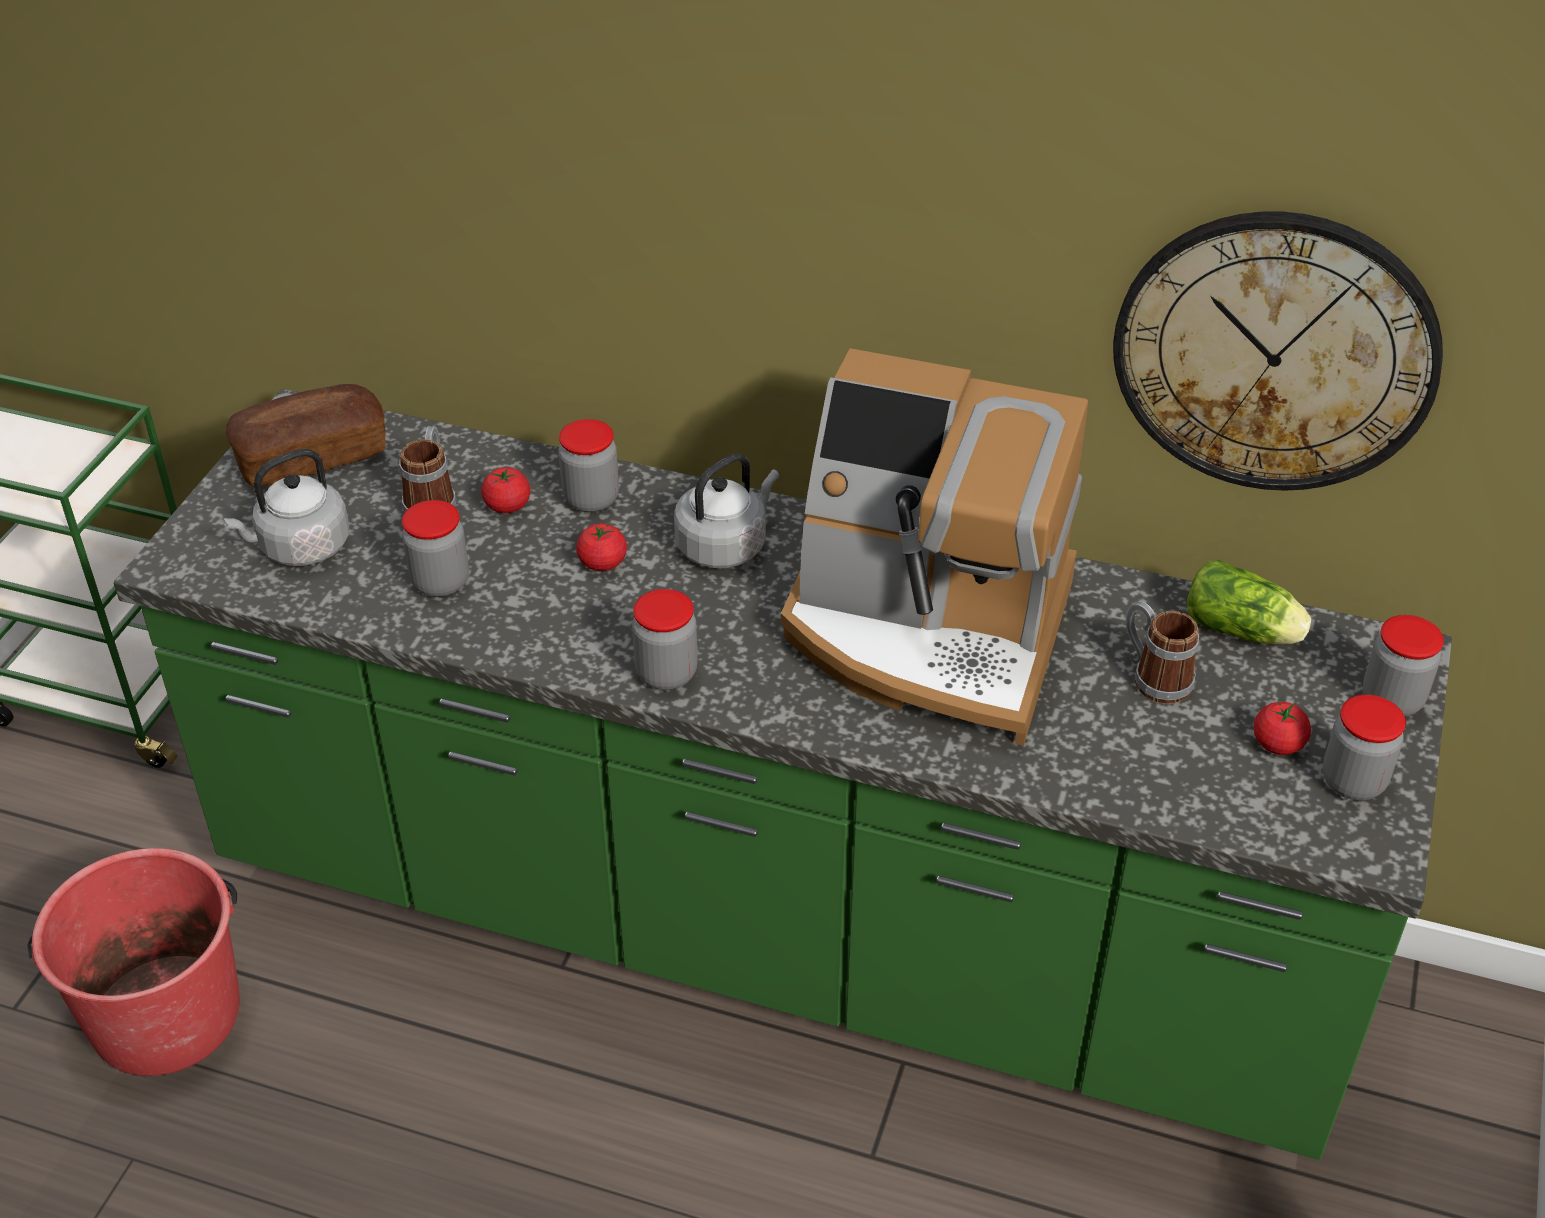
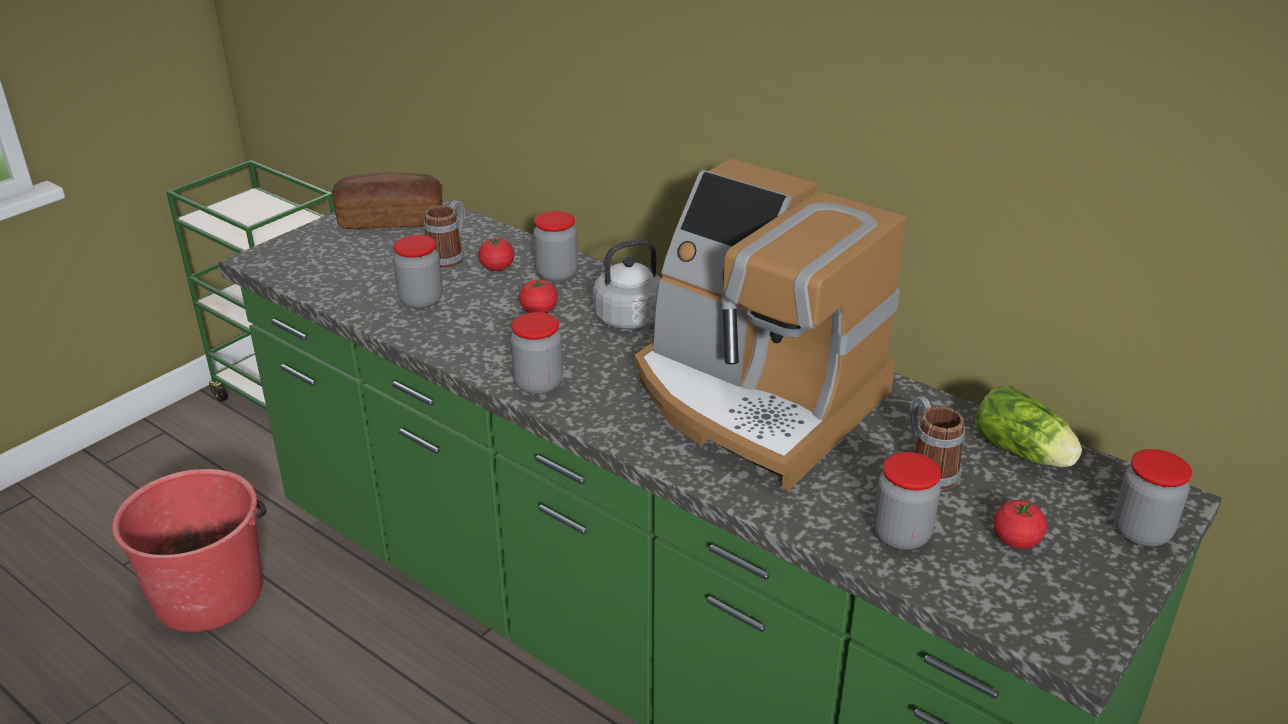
camera: 20 degrees right, 10 degrees down
grey kettle [222,449,349,566] -> none
wall clock [1113,212,1443,491] -> none
jar [1323,694,1406,800] -> jar moved to [873,452,941,550]

